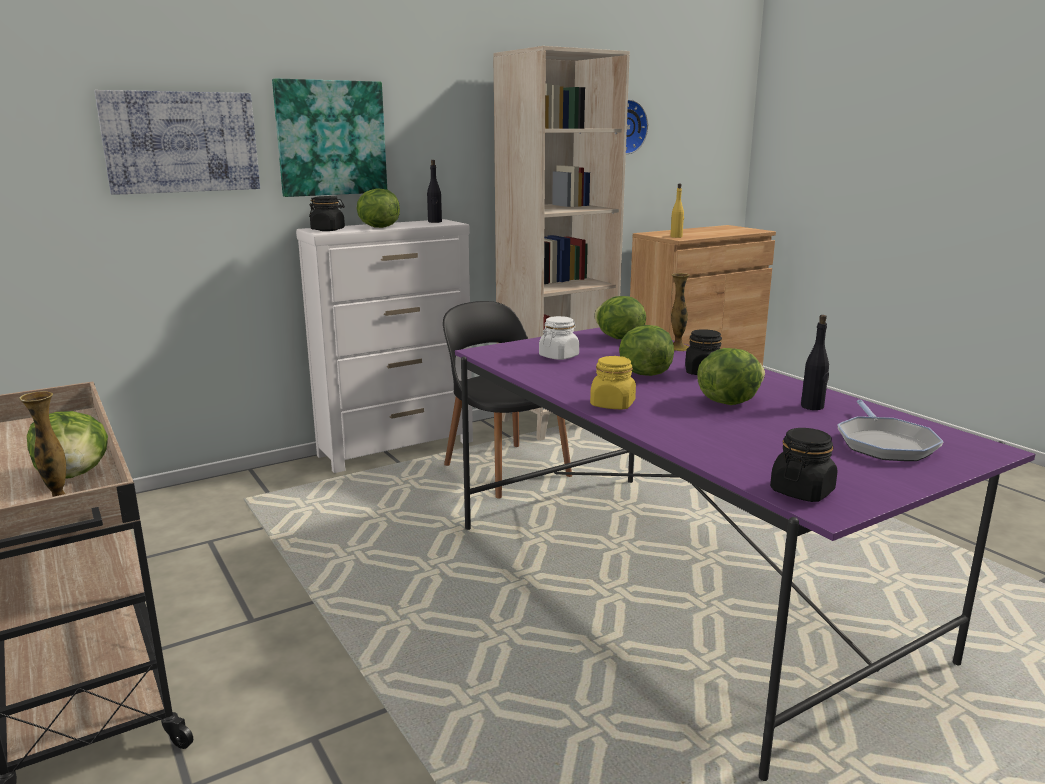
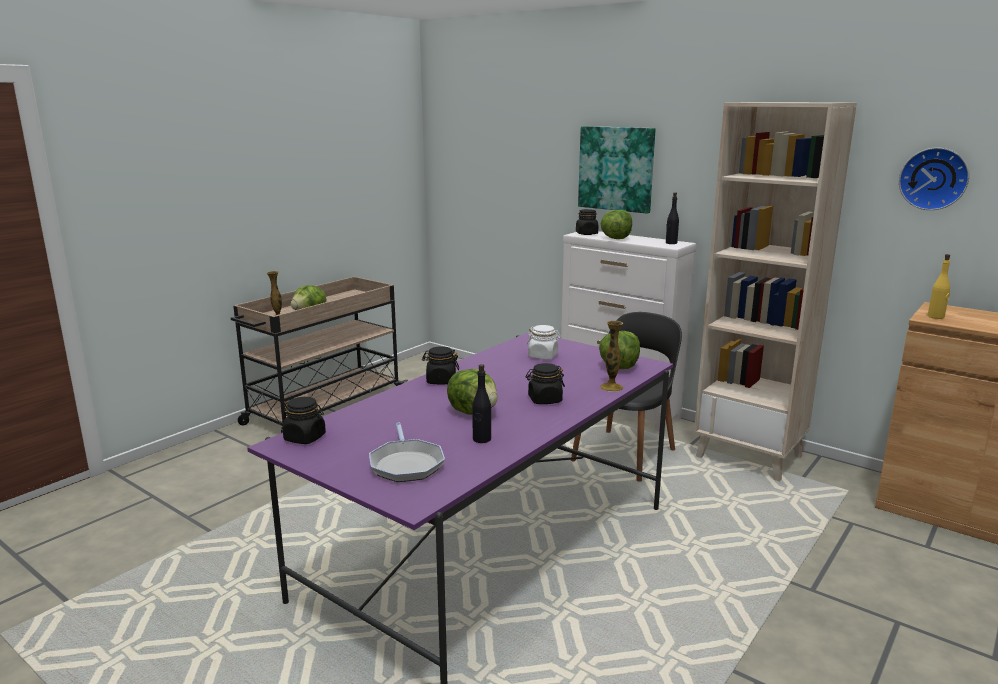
camera: 70 degrees right, 0 degrees up
picture [94,90,260,195] -> none
yellow jar [590,356,636,409] -> black jar [422,346,459,384]
lettuce [619,325,674,376] -> none
frying pan [837,400,944,461] -> frying pan turned 90 degrees counterclockwise [369,423,445,482]

